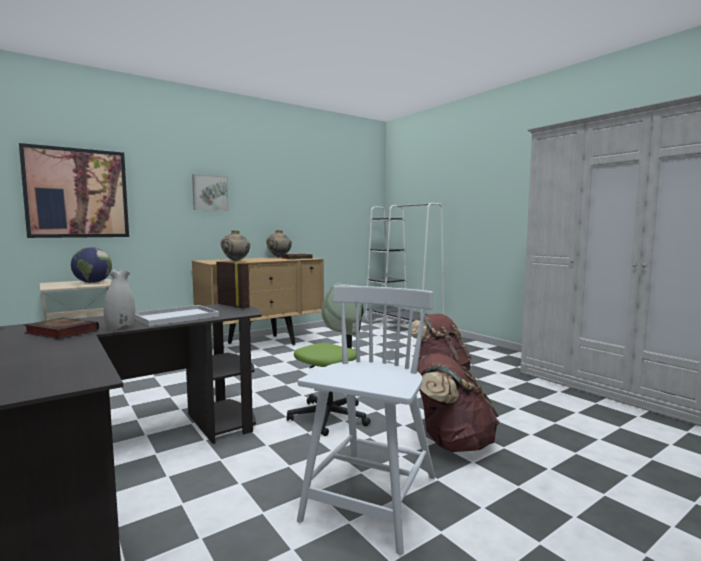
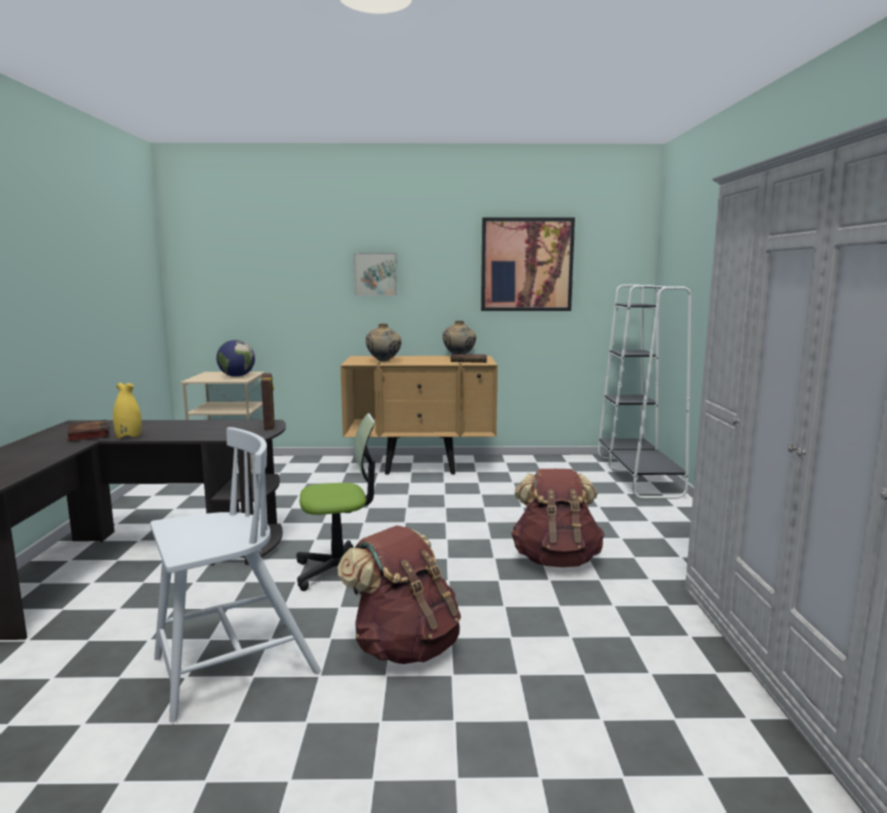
camera: 35 degrees right, 5 degrees up
picture [19,143,129,238] -> picture moved to [481,218,575,311]
white vase [104,270,135,330] -> yellow vase [113,383,142,439]
white tray [135,305,219,326] -> none

